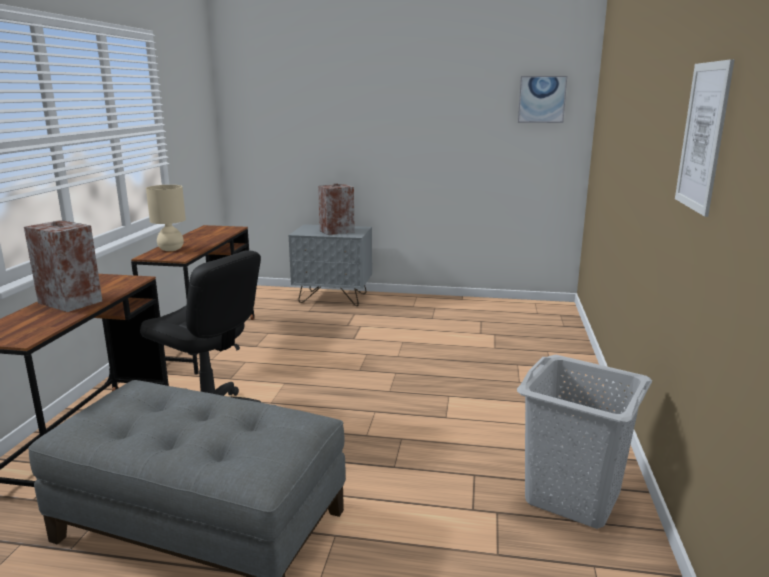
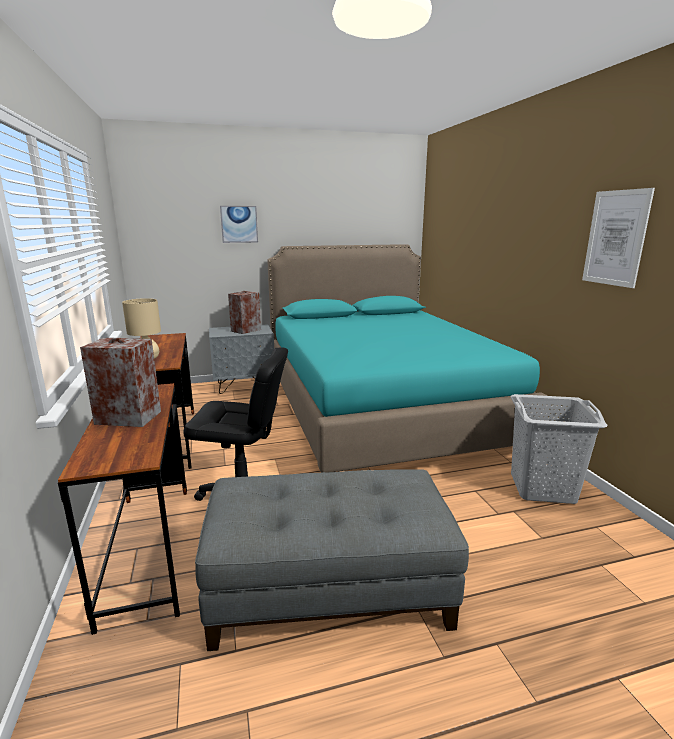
camera: 25 degrees left, 0 degrees up
picture [518,76,567,123] -> picture moved to [220,206,258,243]
none -> turquoise bed [267,244,548,473]

